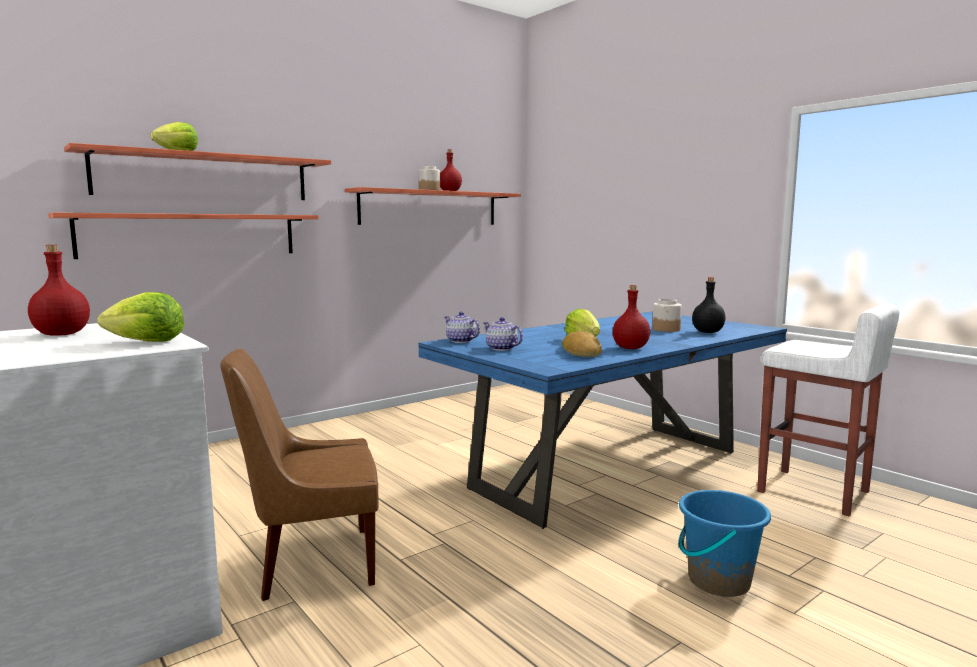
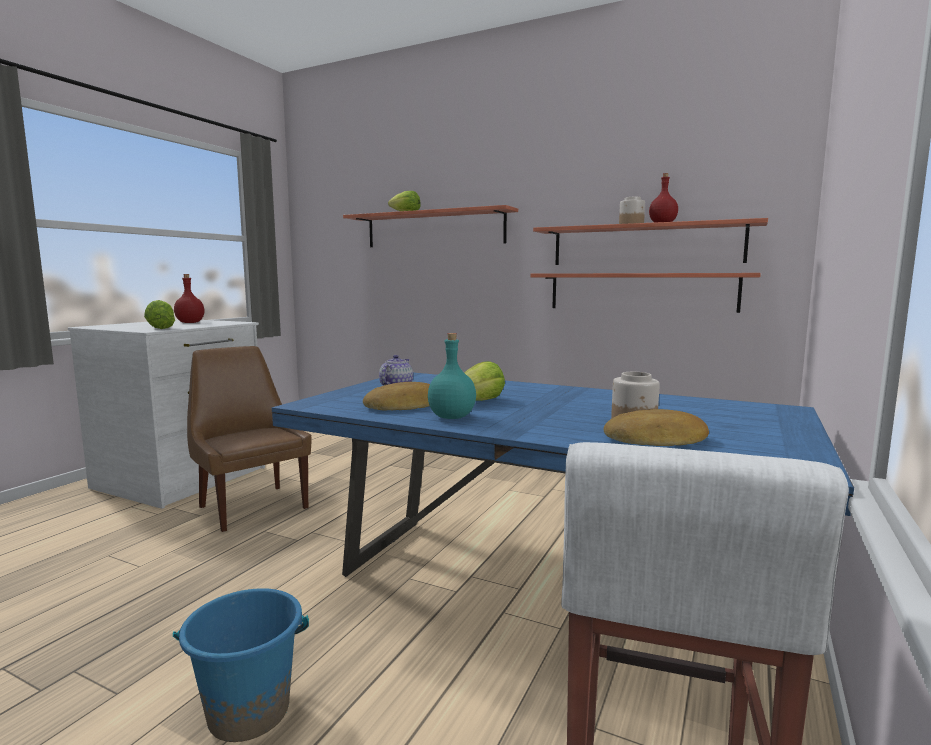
camera: 65 degrees right, 0 degrees up
shelf [48,212,319,259] -> shelf moved to [530,273,761,313]
teapot [444,312,480,343] -> none
red bottle [613,285,650,349] -> turquoise bottle [428,333,476,419]
black bottle [692,277,726,333] -> bread [603,409,709,446]

